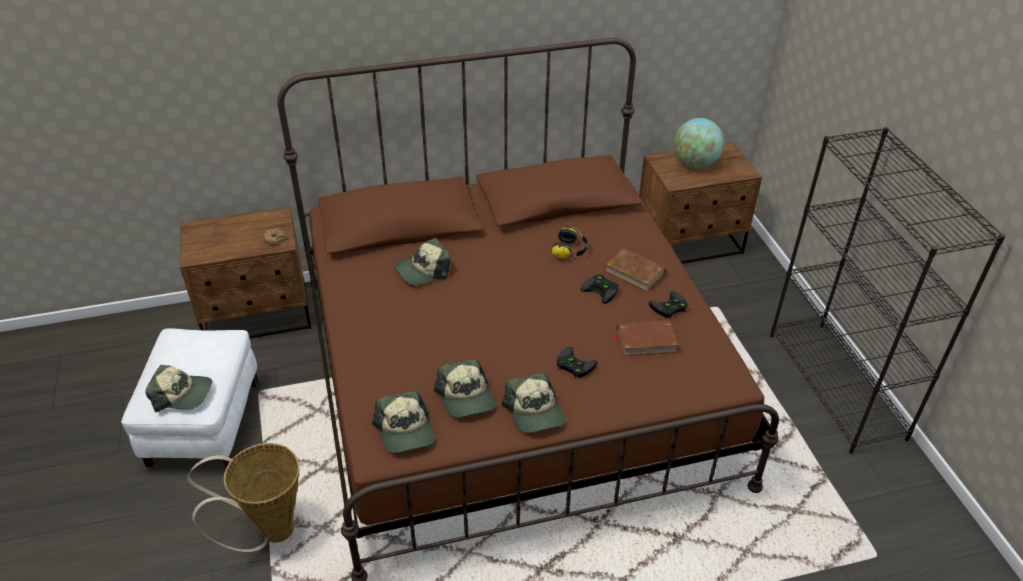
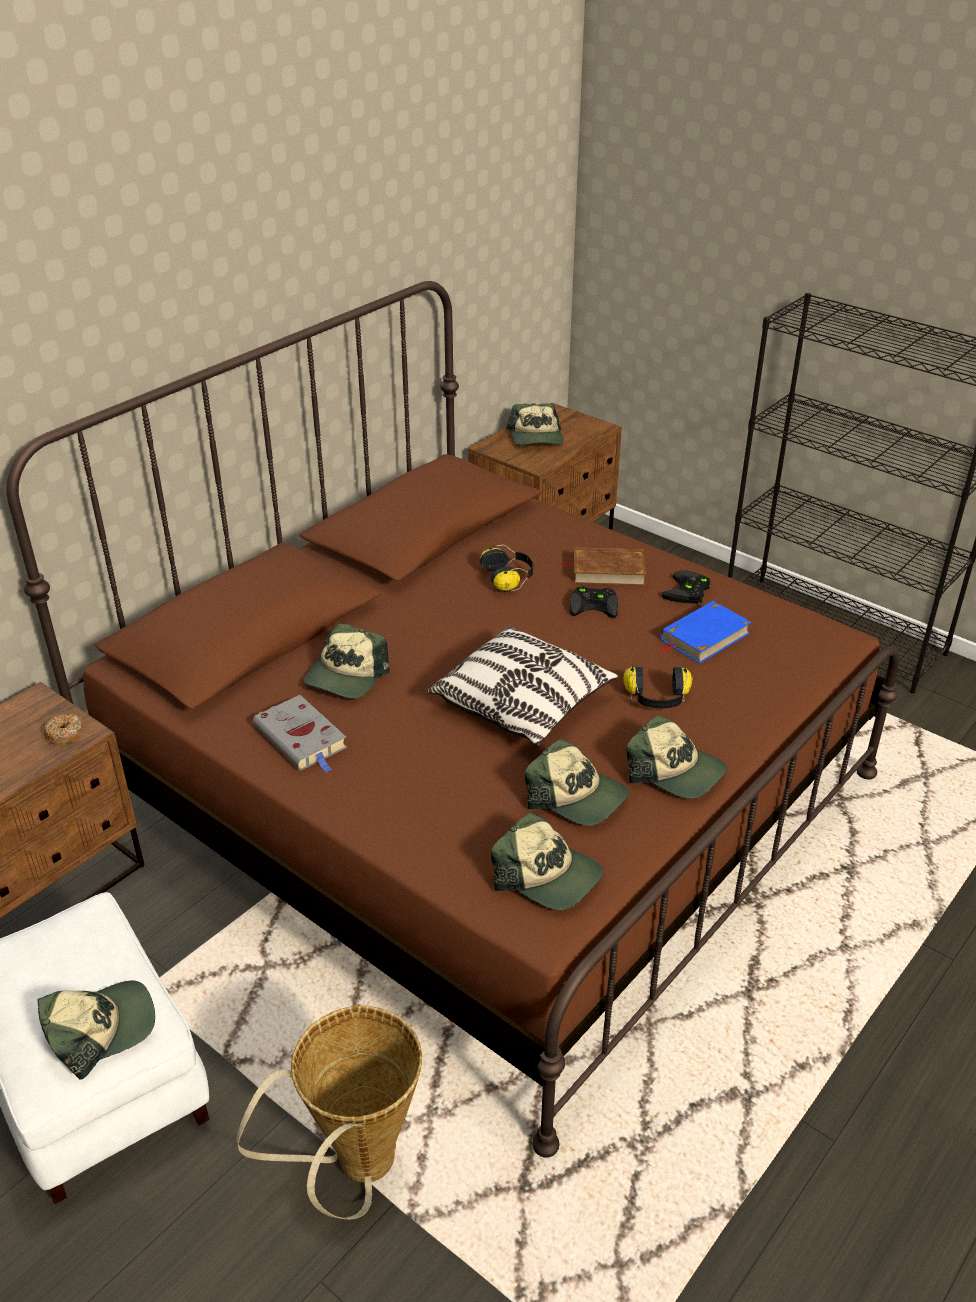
camera: 35 degrees left, 5 degrees down
black game controller [557,347,598,379] -> headphones [623,666,693,709]
brown book [609,320,679,356] -> blue book [659,601,752,663]
globe [674,118,724,168] -> cap [506,403,564,445]
none -> grey book [253,695,347,773]
none -> pillow [428,626,619,746]

